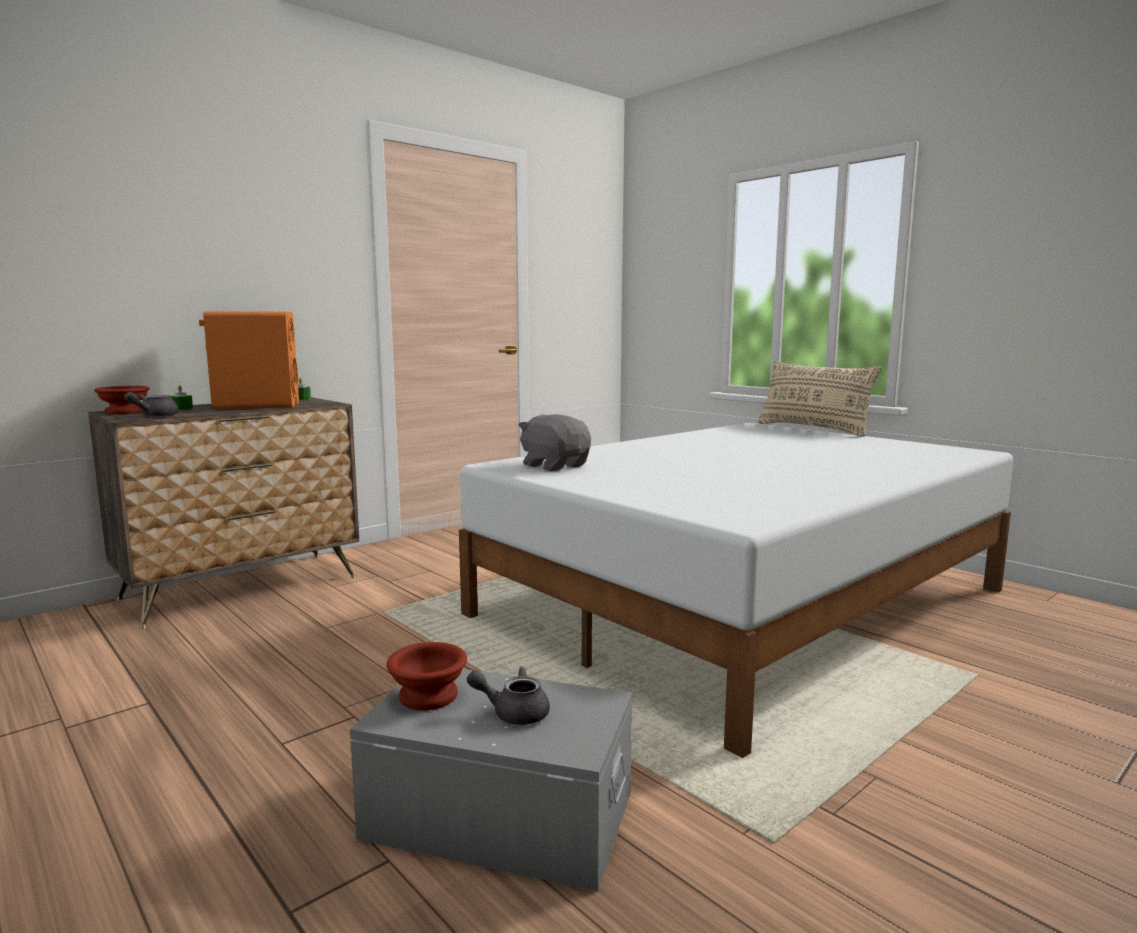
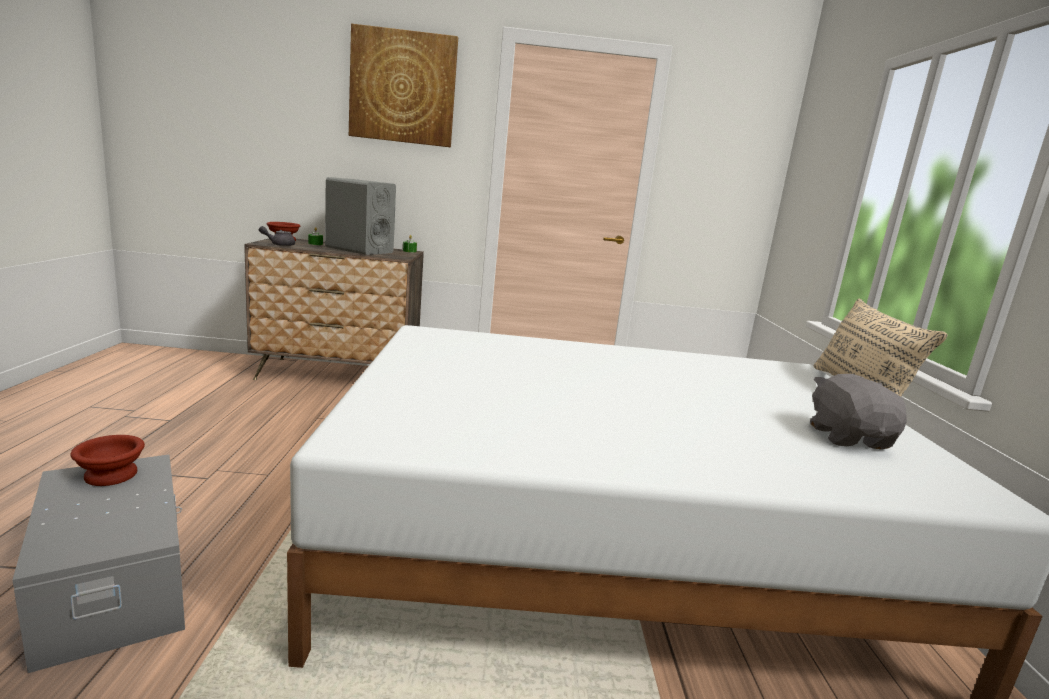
camera: 40 degrees right, 5 degrees up
orange speaker [199,311,299,409] -> grey speaker [325,177,396,255]
grey teapot [467,666,550,725] -> none
grey plush toy [518,414,591,471] -> grey plush toy moved to [810,374,907,449]
none -> picture [349,24,458,147]

